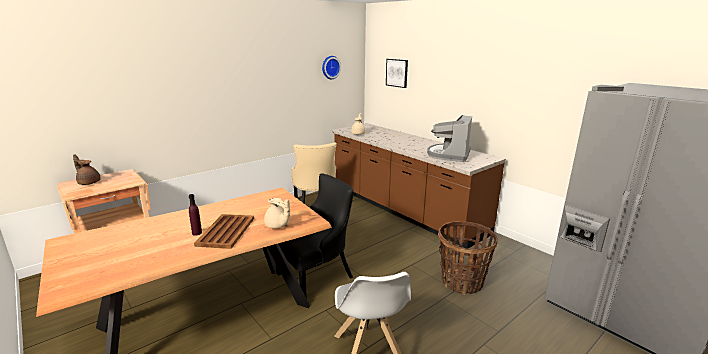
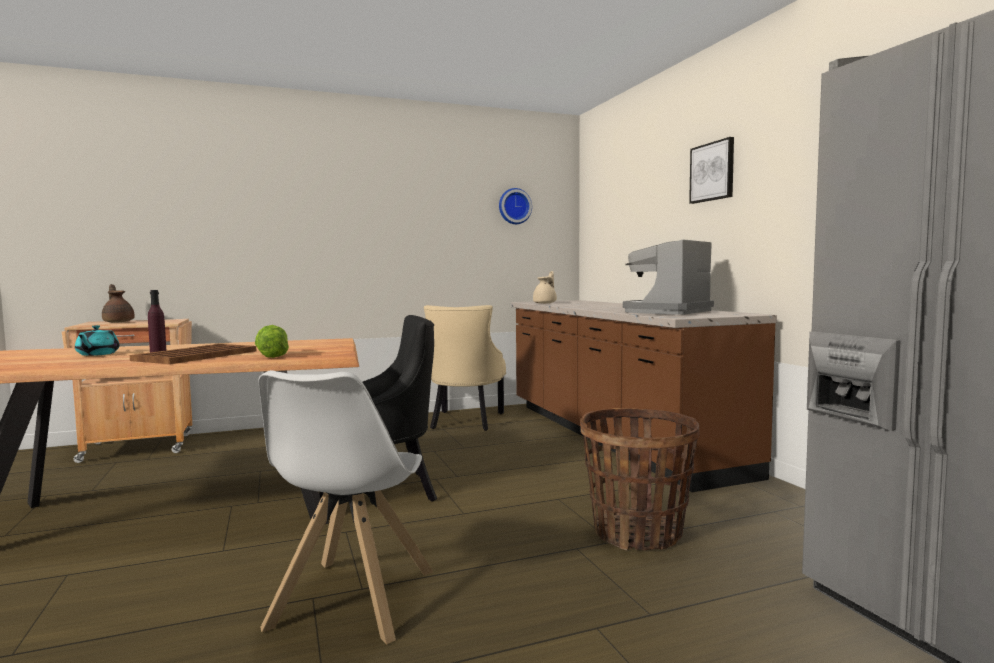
camera: 20 degrees right, 15 degrees down
beige teapot [264,198,290,228] -> lettuce [255,325,289,358]
picture [386,59,408,88] -> picture moved to [689,137,734,204]
none -> turquoise teapot [75,325,119,356]

